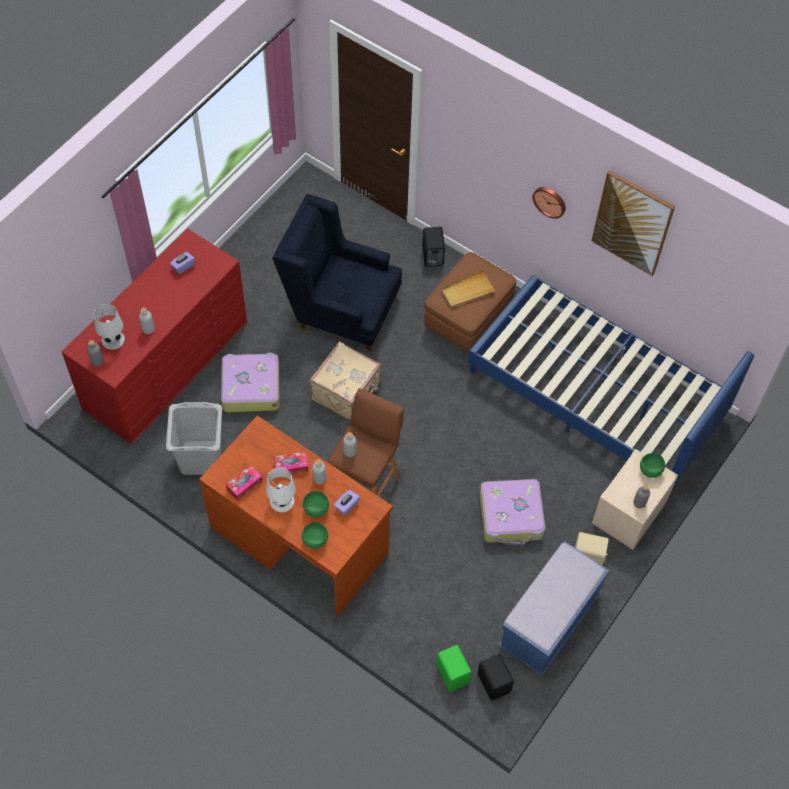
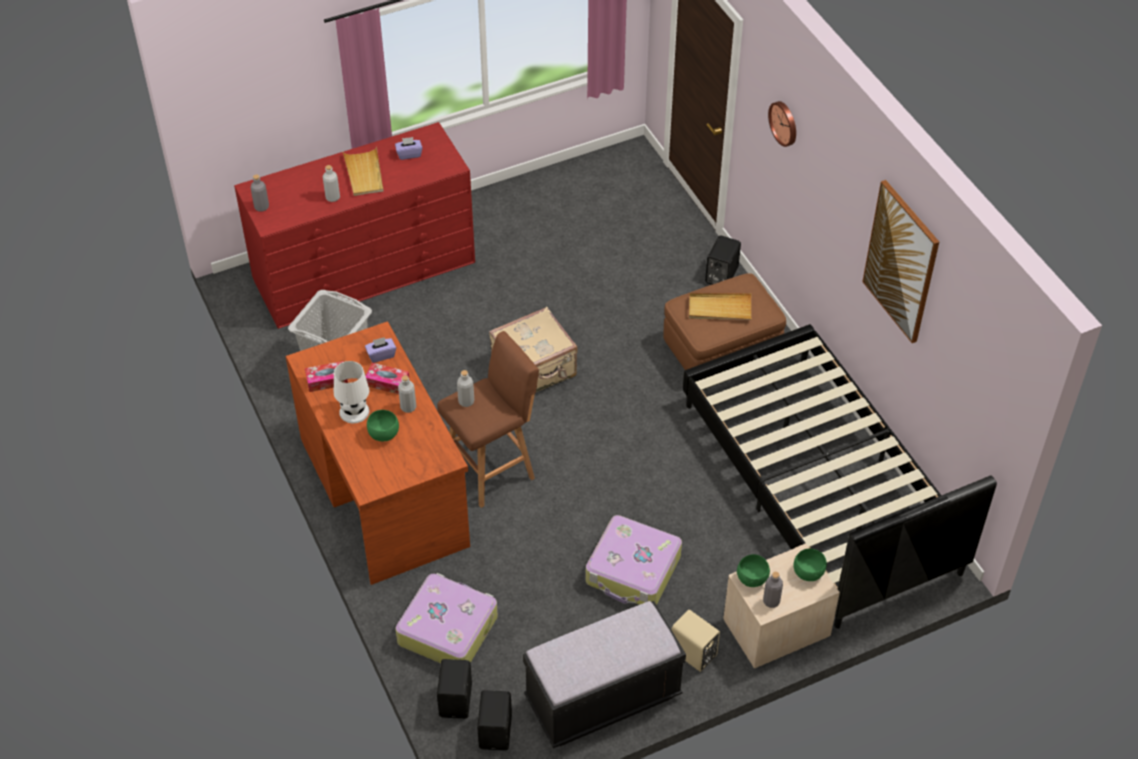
camera: 30 degrees right, 10 degrees down
white table lamp [94,304,125,350] -> none
suitcase [221,353,280,412] -> suitcase moved to [395,573,498,663]
blue armchair [272,194,402,351] -> none
green bowl [302,522,328,549] -> green bowl moved to [737,554,770,587]
purple tissue box [334,490,360,515] -> purple tissue box moved to [365,337,396,363]
green speaker [436,645,472,692] -> black speaker [437,659,472,719]
blue bed [468,275,754,489] -> black bed [683,324,997,629]
blue bench [498,541,610,676] -> black bench [523,601,686,748]
wall clock [532,187,566,219] -> wall clock moved to [768,101,796,147]
none -> beige tray [343,147,384,196]

